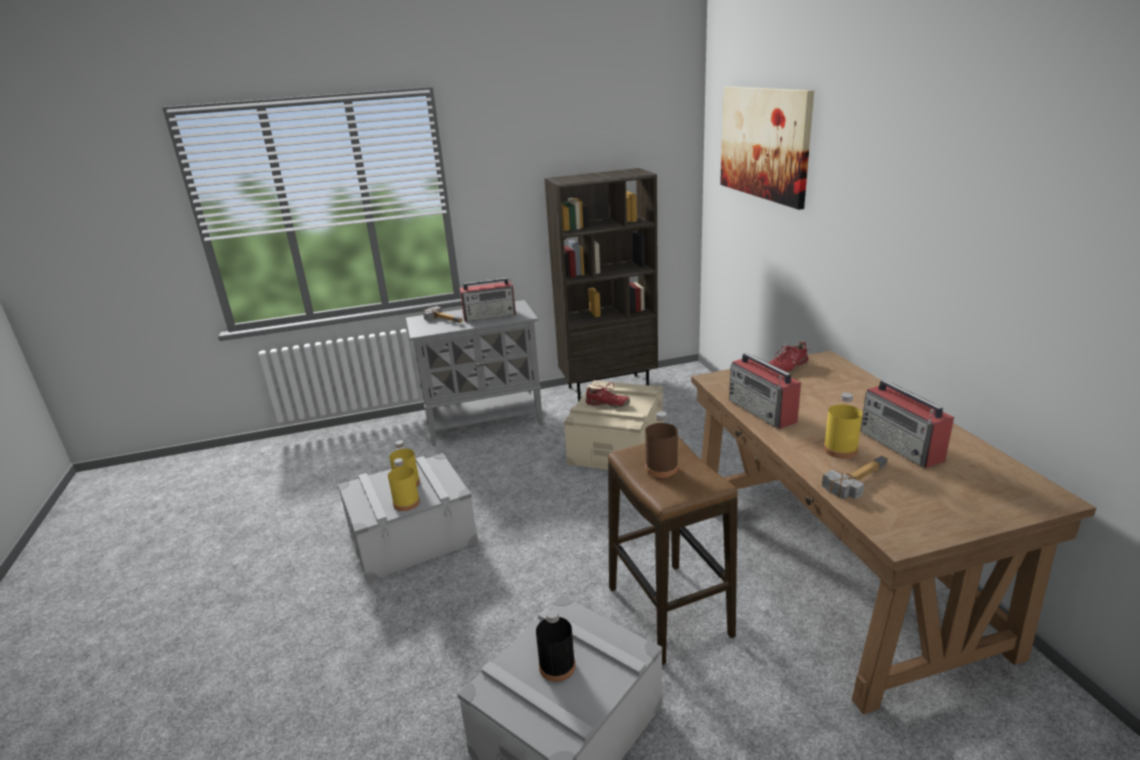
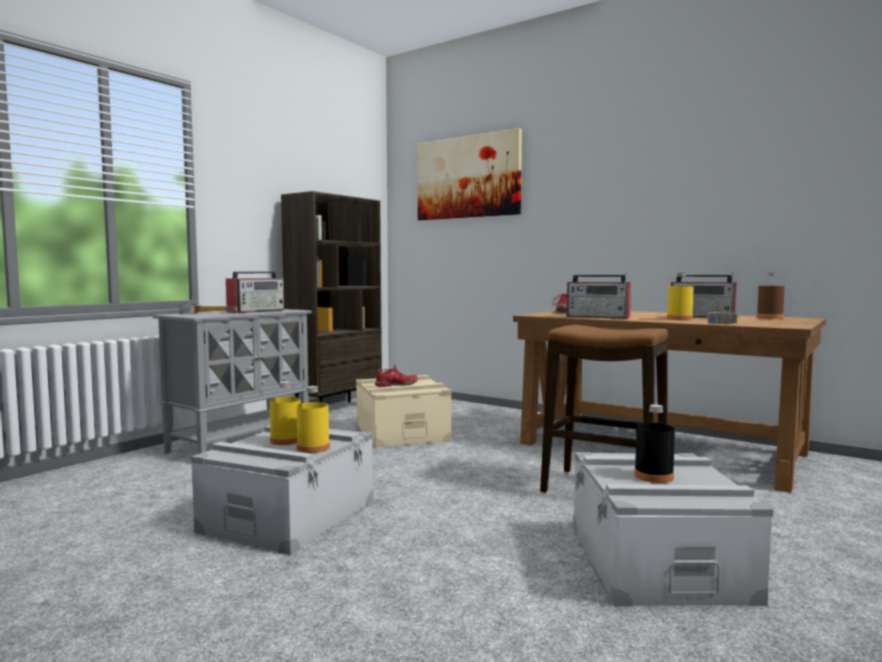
camera: 40 degrees left, 20 degrees down
brown bottle [645,411,678,478] -> brown bottle moved to [757,272,785,319]

